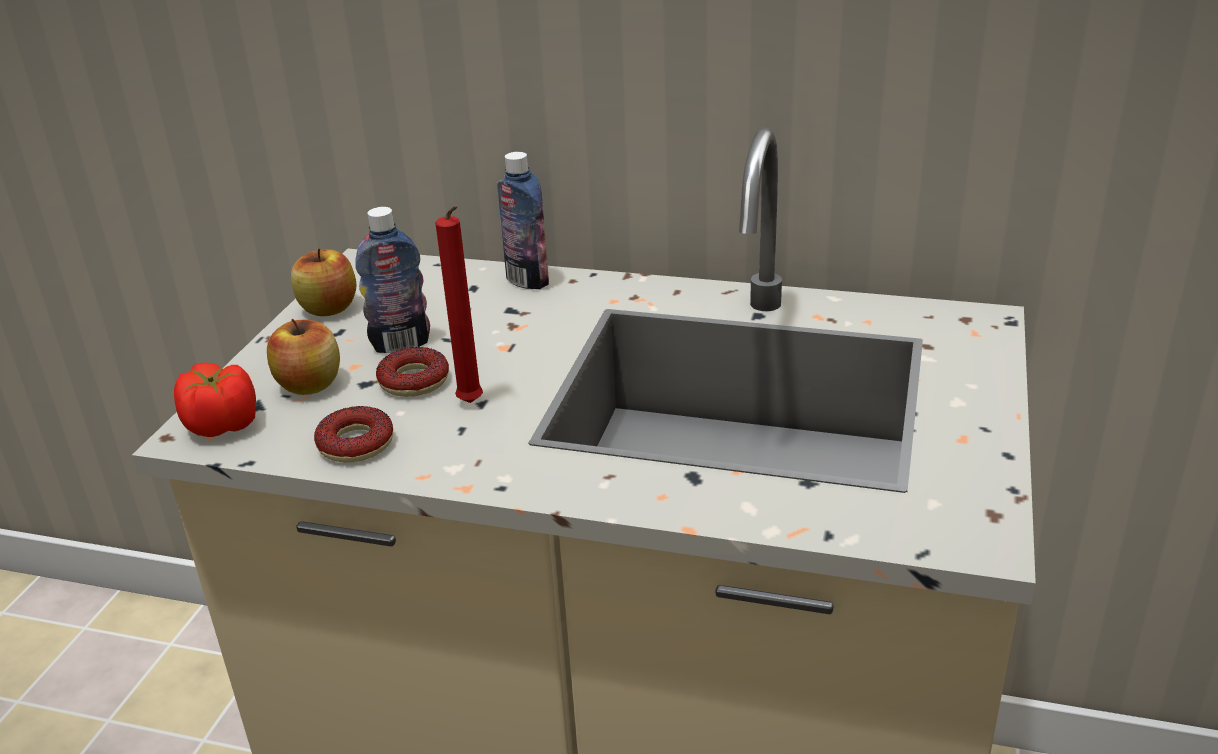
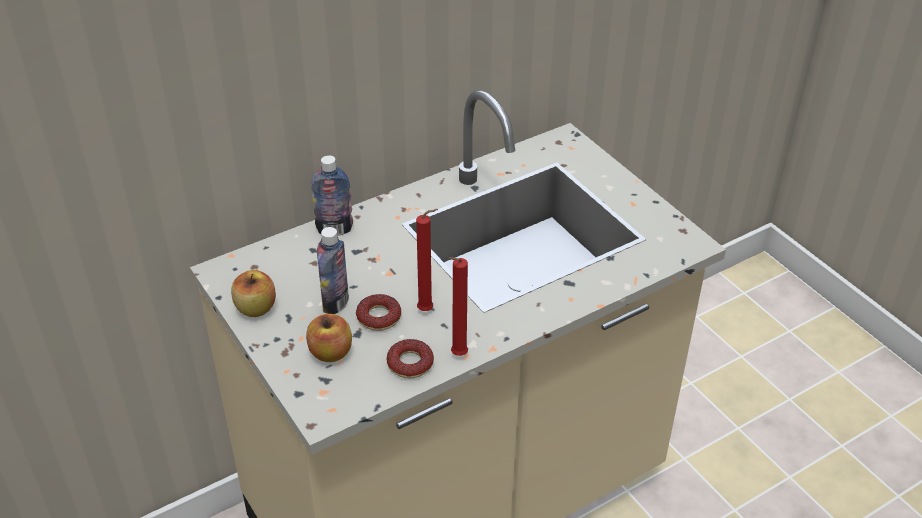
camera: 50 degrees left, 10 degrees up
tomato [174,363,256,437] -> none
none -> red candle [448,257,468,356]

